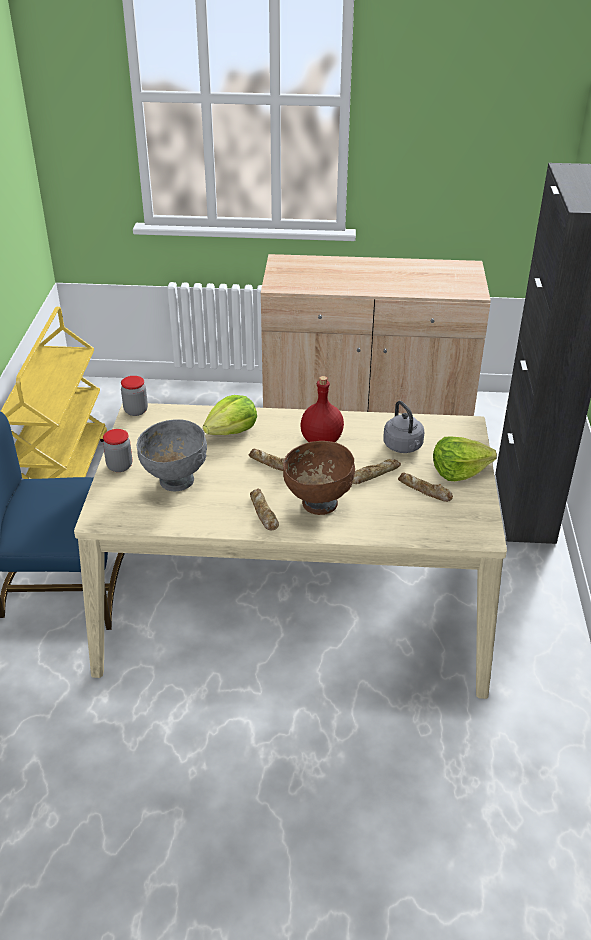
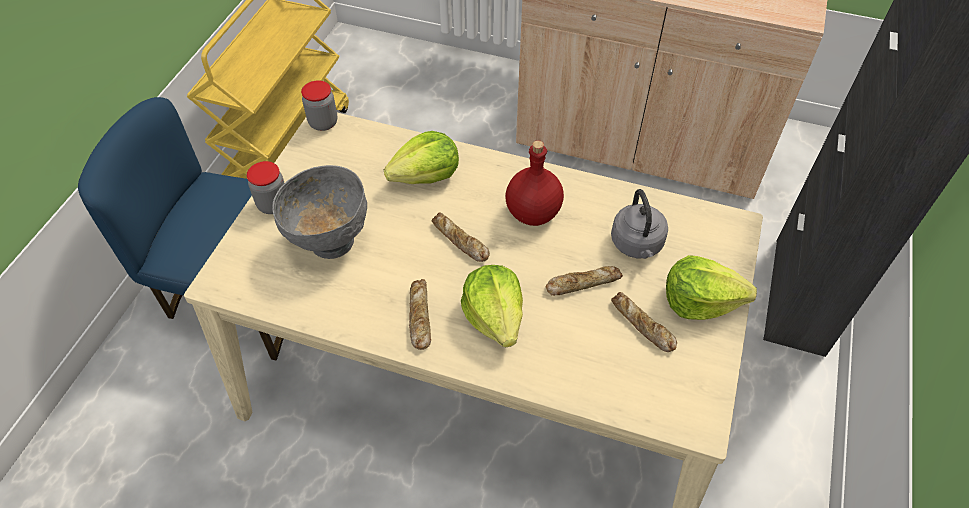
camera: 15 degrees right, 15 degrees up
brown bowl [283,441,355,515] -> lettuce [461,265,523,347]

